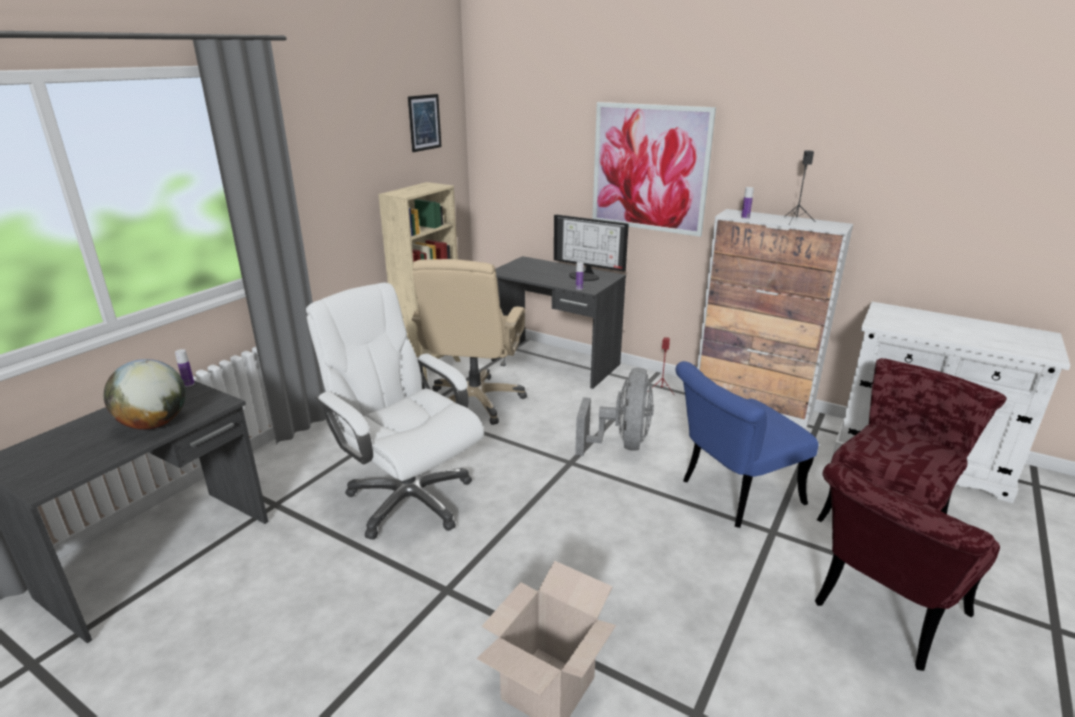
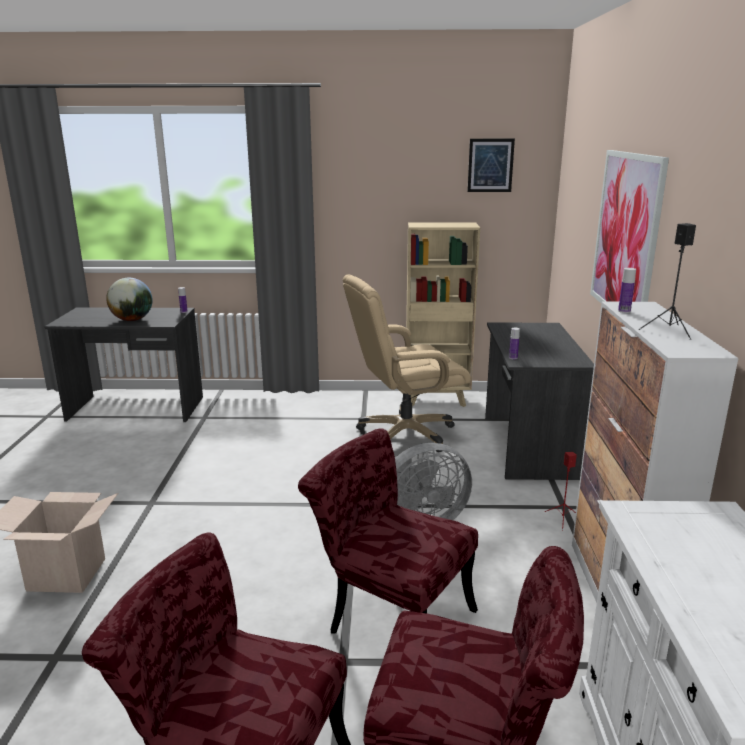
camera: 60 degrees right, 5 degrees down
white office chair [306,283,484,540] -> none
monitor [554,214,629,281] -> none
blue chair [675,361,818,528] -> red chair [298,428,478,634]

